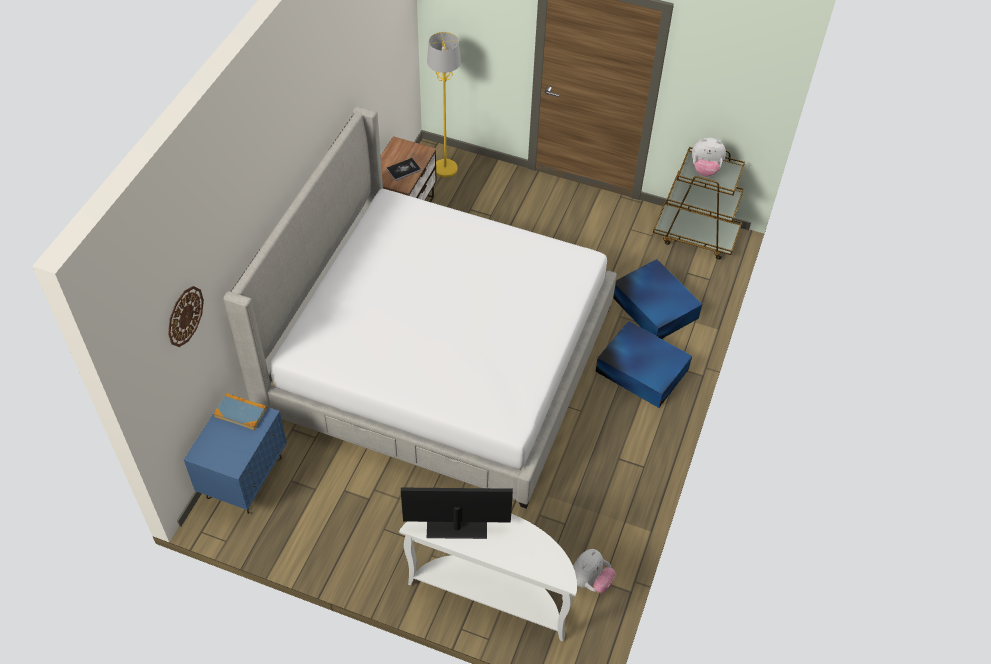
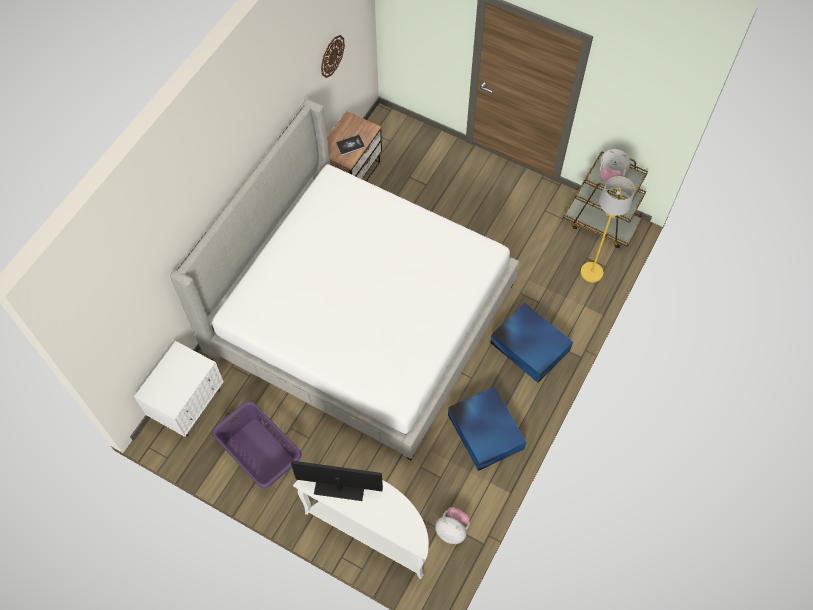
camera: 10 degrees right, 10 degrees up
wall clock [168,286,204,347] -> wall clock moved to [321,35,345,78]
blue nightstand [184,393,287,514] -> white nightstand [134,341,224,437]
book [214,393,267,430] -> none
yellow floor lamp [427,32,461,177] -> yellow floor lamp moved to [581,176,635,282]
plush toy [573,549,615,593] -> plush toy turned 105 degrees counterclockwise [435,507,470,544]
blue storage box [613,259,702,339] -> blue storage box moved to [448,386,526,471]
none -> purple laundry basket [212,401,302,488]

